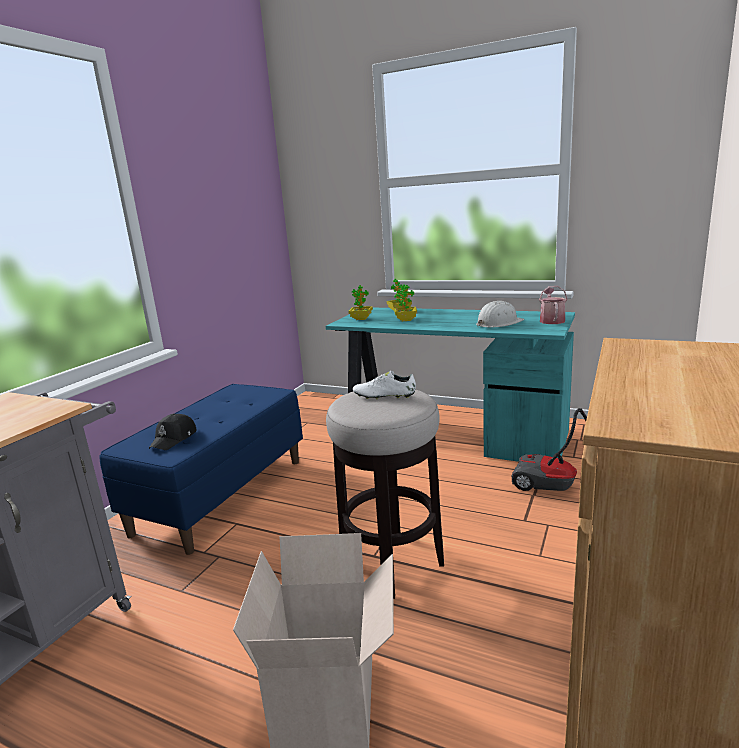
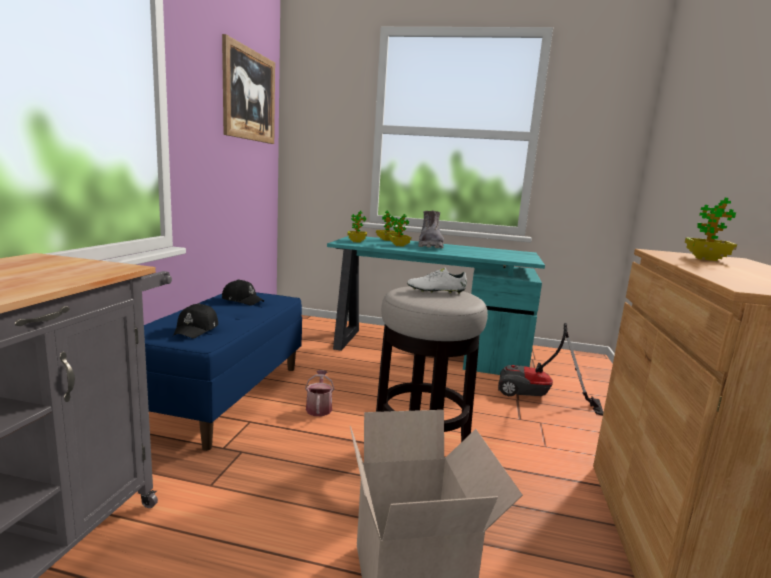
camera: 15 degrees left, 5 degrees down
white hard hat [476,301,524,327] -> none
watering can [539,286,568,324] -> watering can moved to [305,370,334,416]
none -> picture [222,34,275,144]
none -> black cap [222,279,264,306]
none -> grey boot [418,210,444,249]
none -> potted plant [685,198,737,261]

